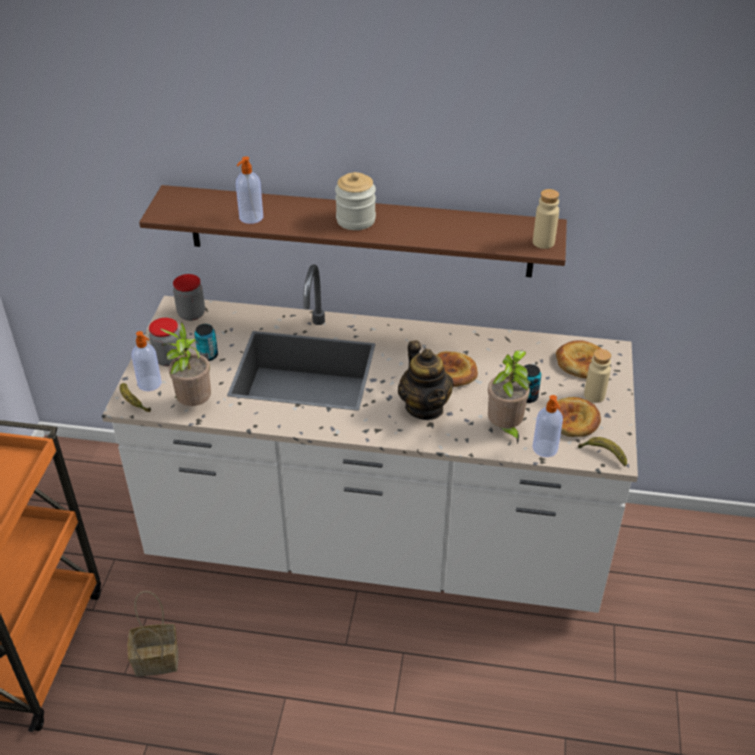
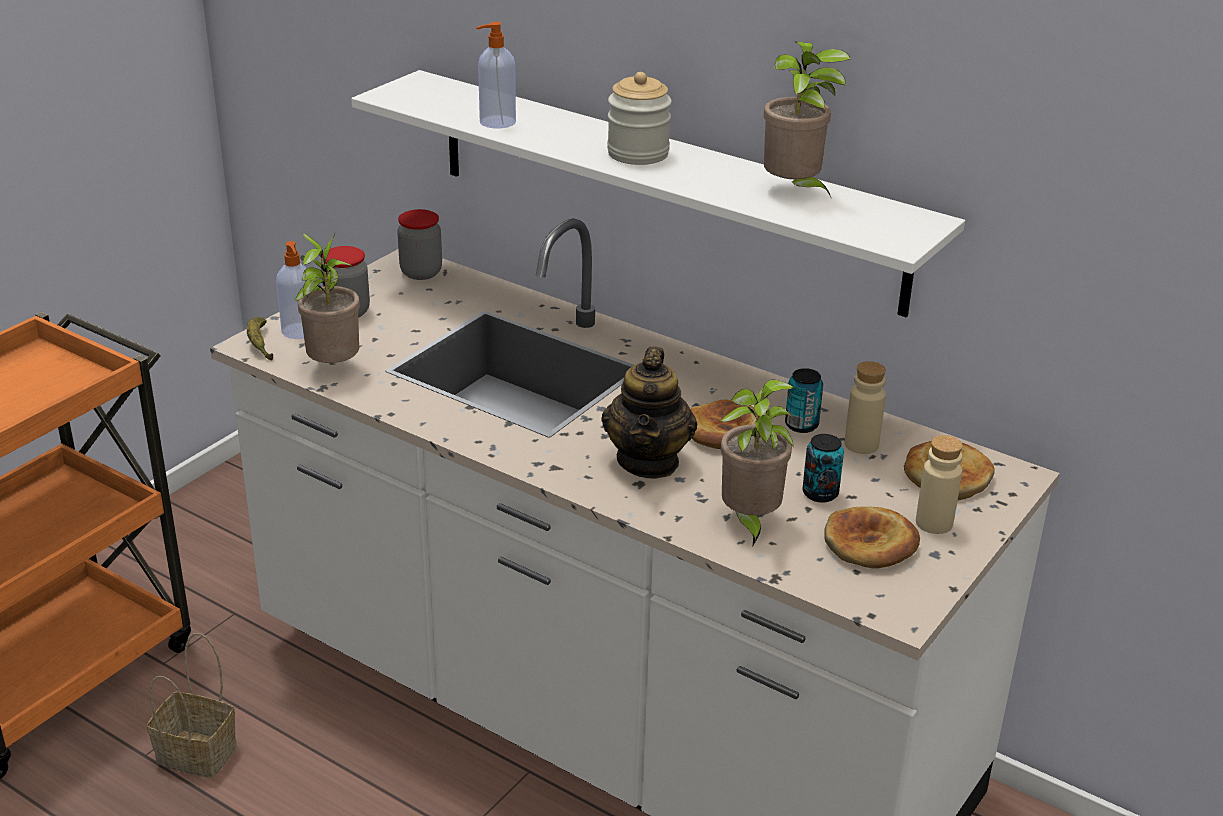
camera: 25 degrees right, 10 degrees down
brown shelf [139,185,567,277] -> white shelf [351,70,965,317]
can [194,324,218,361] -> can moved to [785,368,823,433]
beige bottle [533,189,559,249] -> beige bottle moved to [845,361,886,454]
soap dispenser [533,395,563,457] -> none
banana [578,437,627,466] -> none
none -> potted plant [764,42,851,197]

